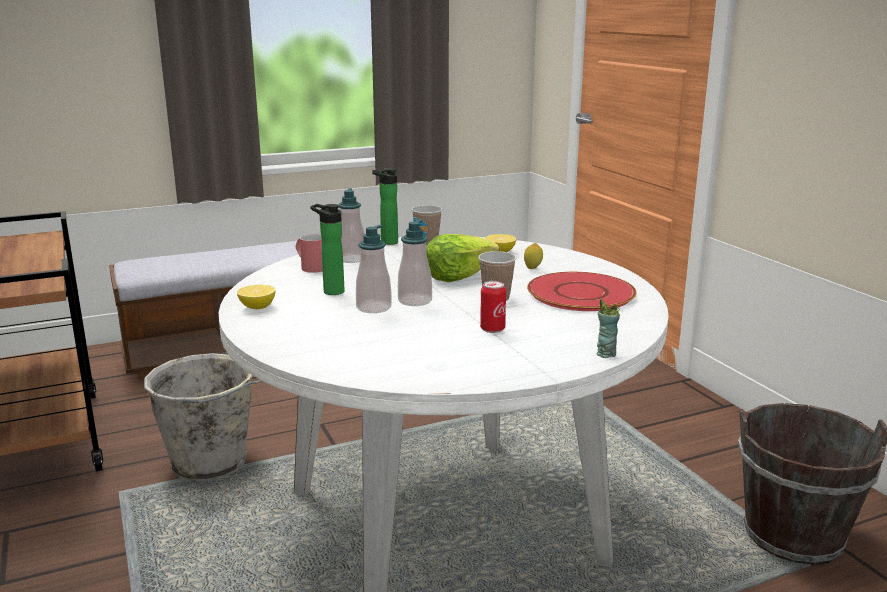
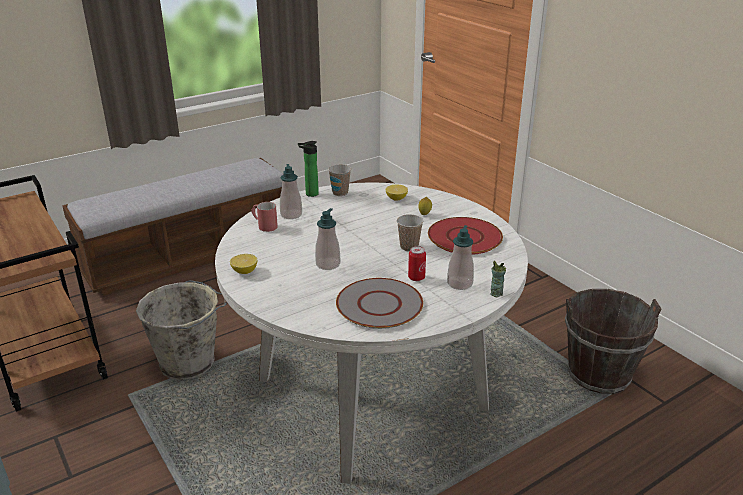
camera: 10 degrees left, 10 degrees up
bottle [310,204,345,295] -> none
soap dispenser [398,219,432,306] -> soap dispenser moved to [447,225,474,290]
lettuce [426,234,499,282] -> none
none -> grey plate [336,278,423,329]

